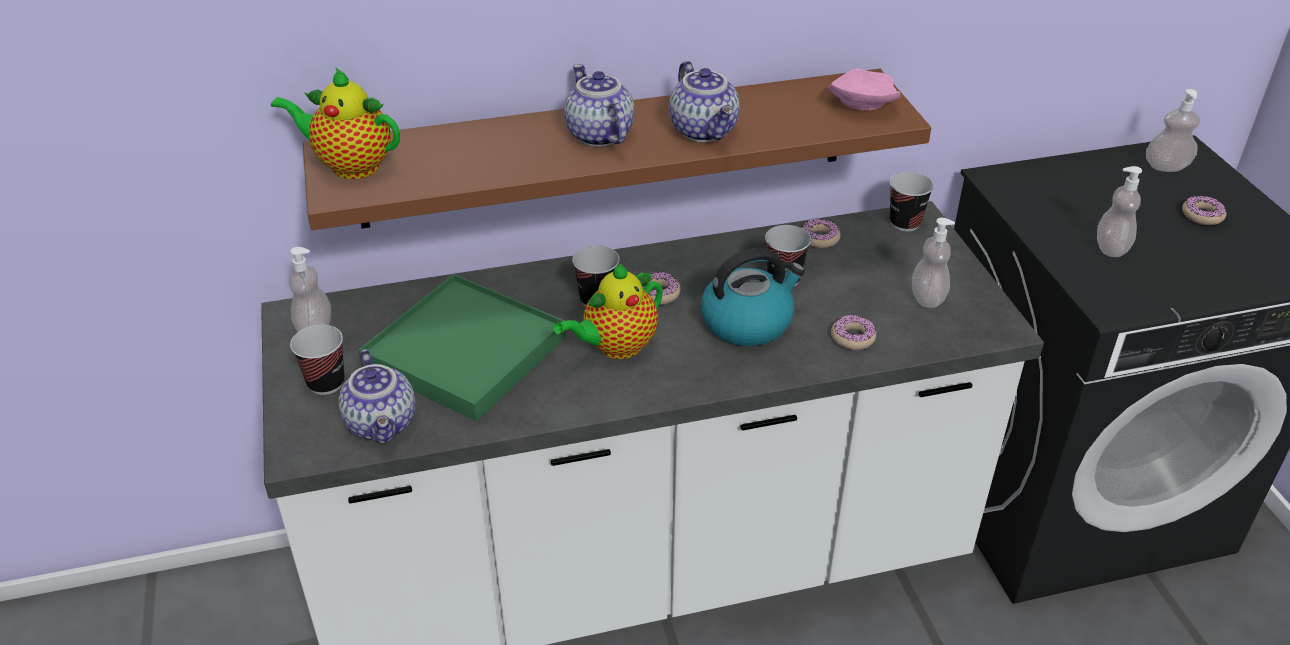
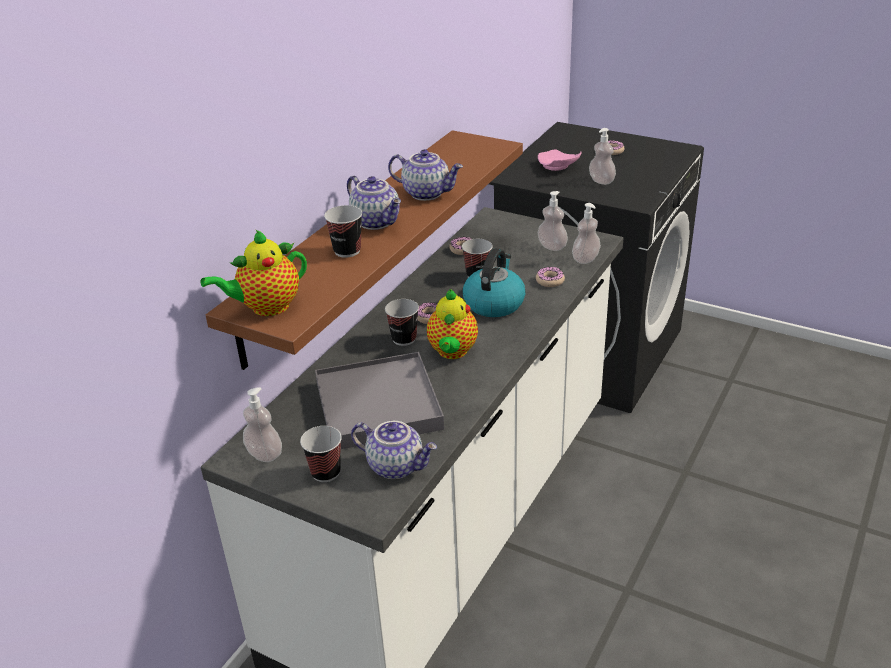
camera: 45 degrees left, 5 degrees down
green tray [359,274,566,421] -> grey tray [315,352,444,449]
teapot [564,64,634,147] -> teapot turned 150 degrees counterclockwise [347,175,401,230]
pink plate [828,68,900,110] -> pink plate moved to [538,149,582,171]
cup [890,172,934,231] -> cup moved to [324,205,362,258]
soap dispenser [1146,89,1200,172] -> soap dispenser moved to [572,203,601,264]

